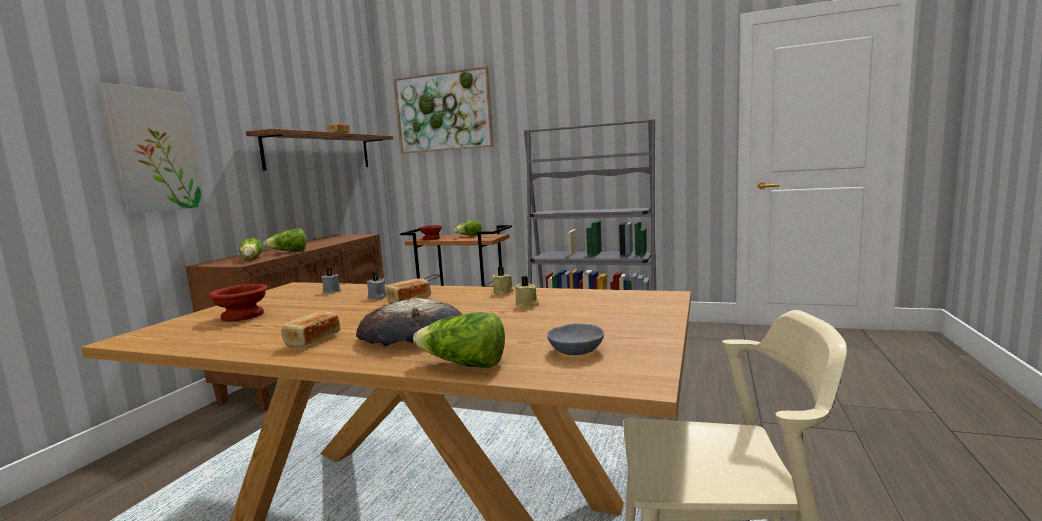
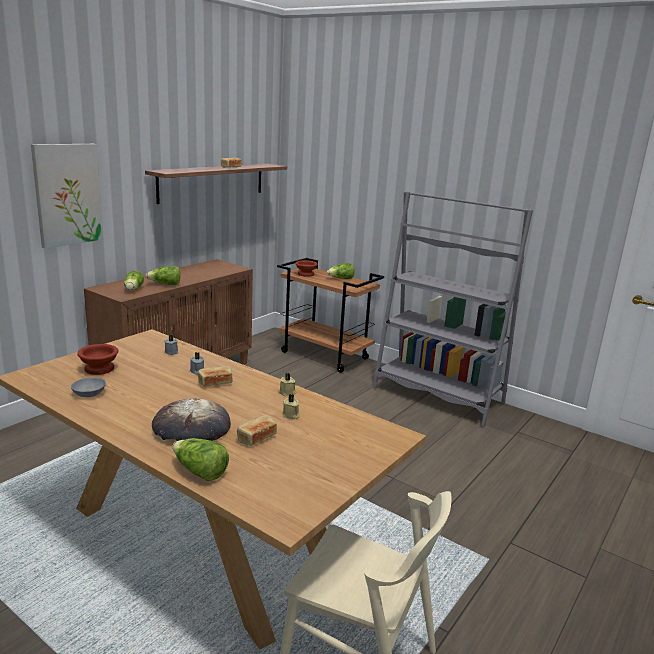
camera: 15 degrees right, 10 degrees up
bread [281,311,340,347] -> bread moved to [237,415,277,446]
picture [394,66,494,153] -> none
grey bowl [547,323,604,355] -> grey bowl moved to [71,377,106,397]

